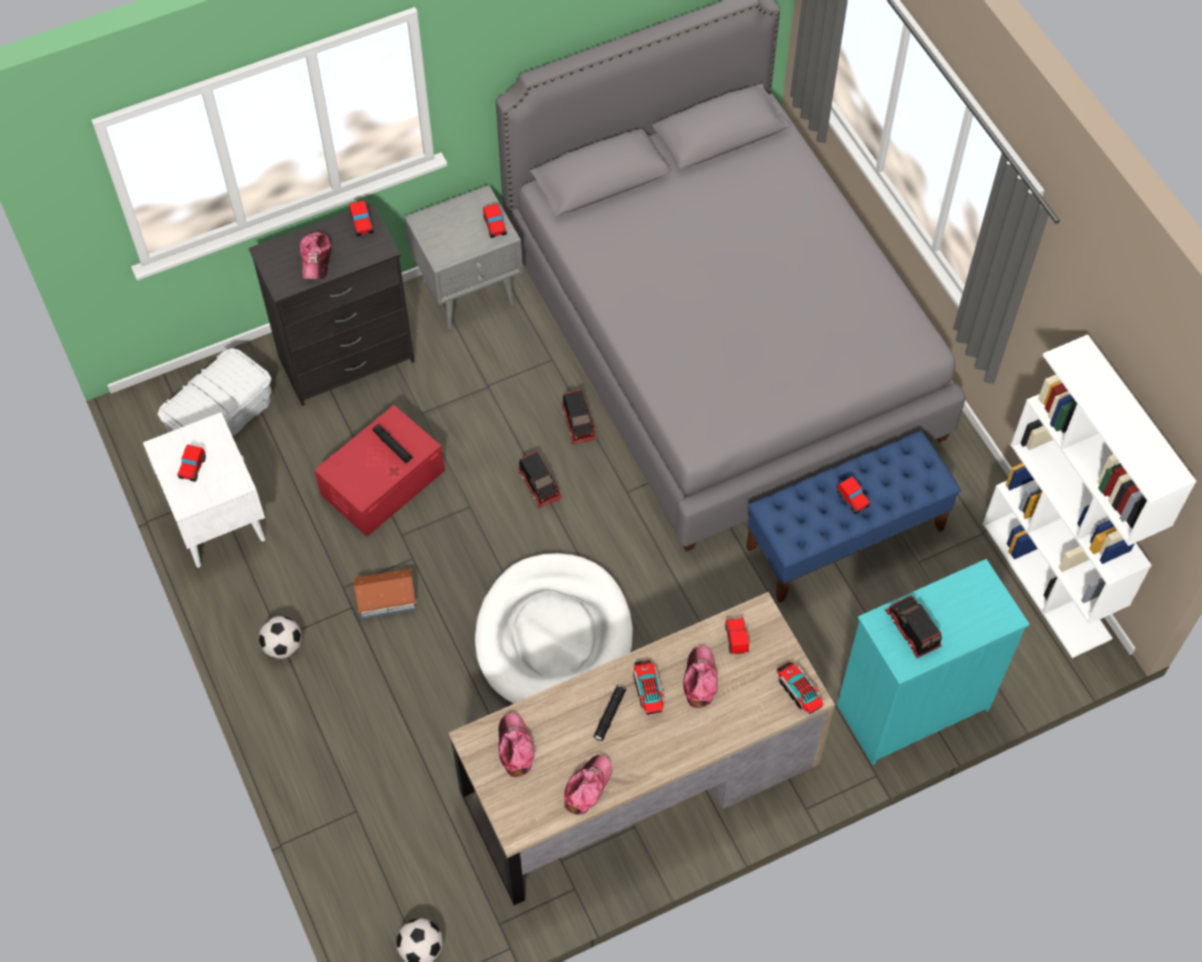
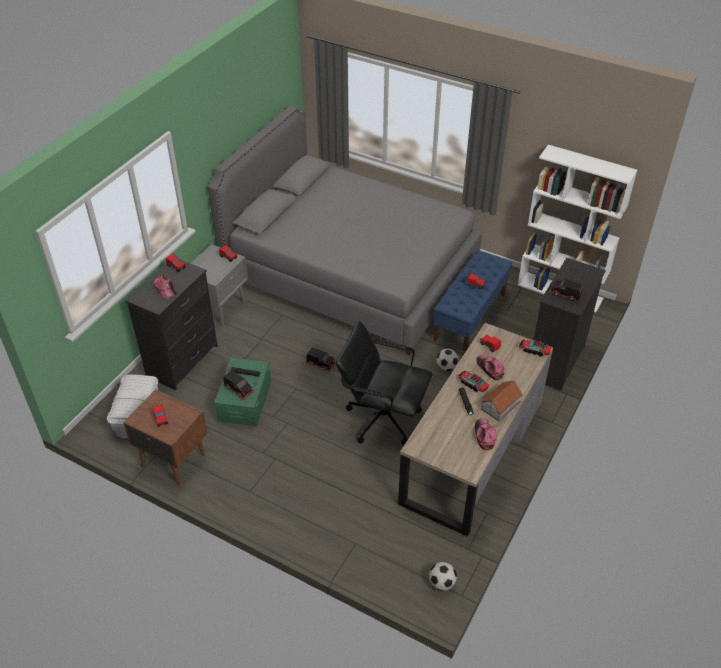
camera: 35 degrees left, 15 degrees down
white nightstand [143,412,265,568] -> brown nightstand [123,389,208,485]
football [259,616,302,659] -> football moved to [436,349,459,371]
red storage box [314,405,445,537] -> green storage box [214,358,271,426]
toy house [353,569,417,619] -> toy house moved to [481,381,523,421]
white dog bed [475,553,633,704] -> black office chair [336,321,432,445]
cap [499,713,535,777] -> none
toy truck [561,390,597,445] -> toy truck moved to [223,370,254,400]
turquoise dresser [837,559,1030,765] -> black dresser [533,258,606,391]

